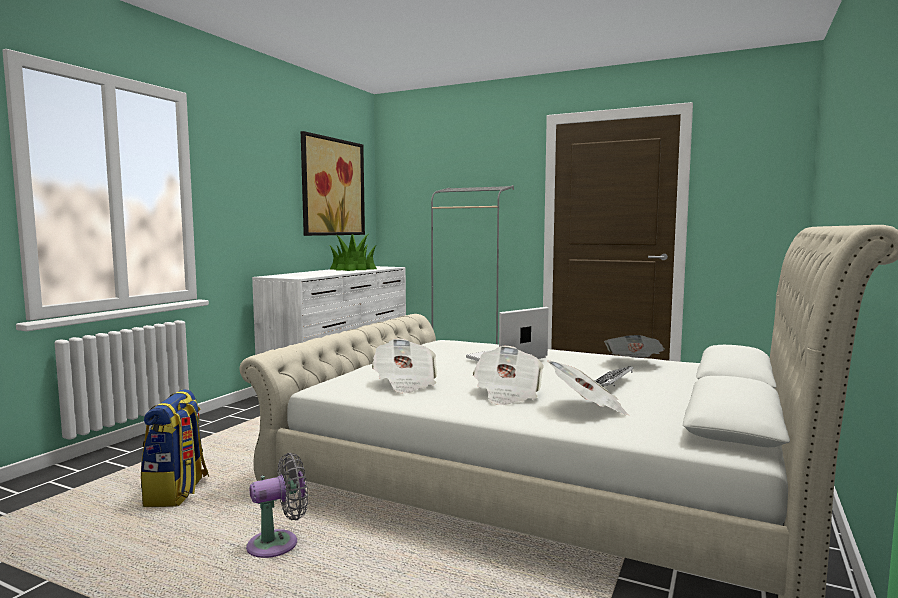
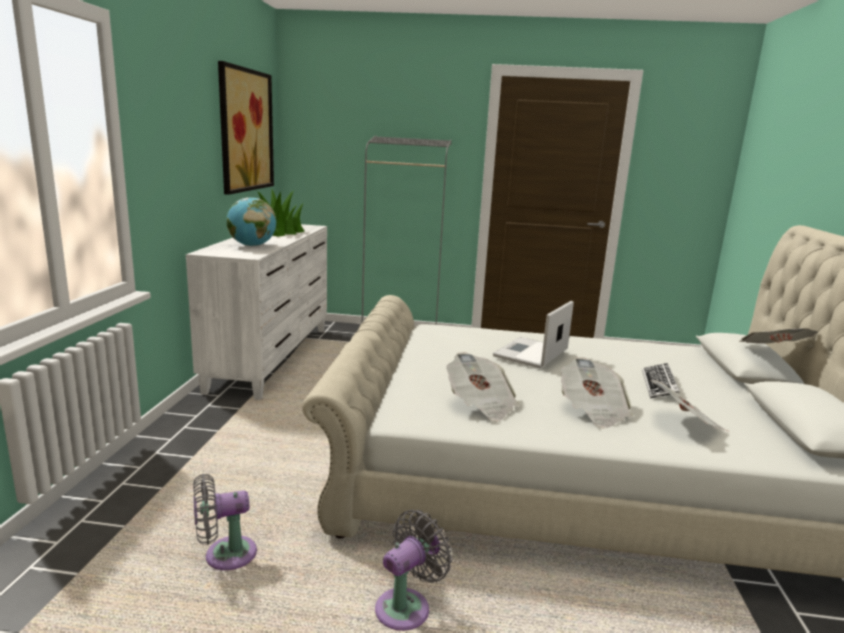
camera: 20 degrees left, 10 degrees up
backpack [141,389,209,507] -> grey fan [193,474,257,570]
newspaper [604,335,665,358] -> newspaper moved to [740,329,818,344]
none -> globe [226,197,276,246]

